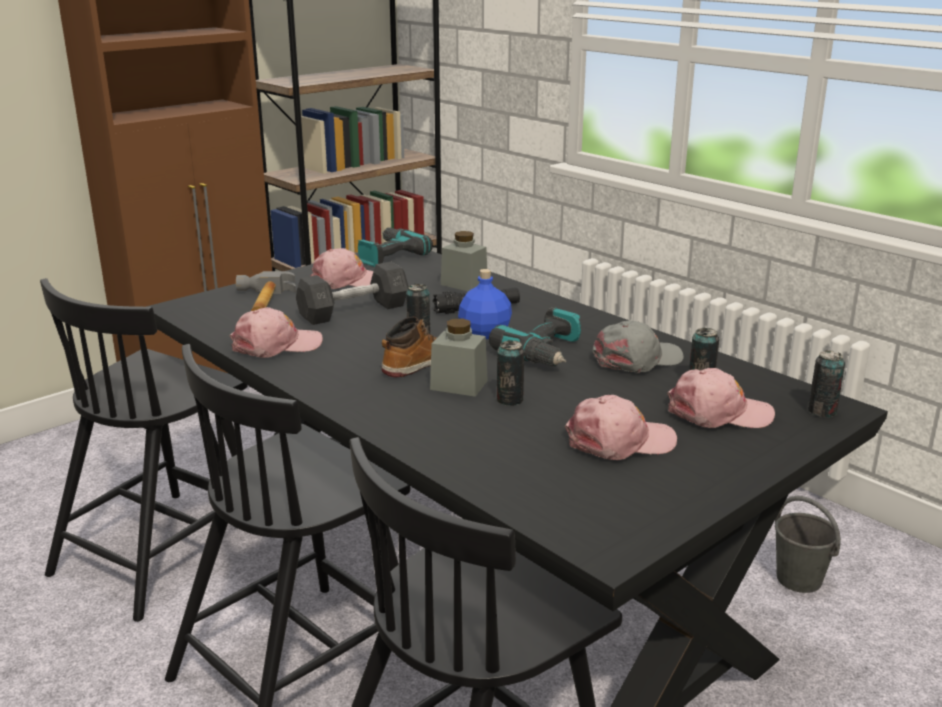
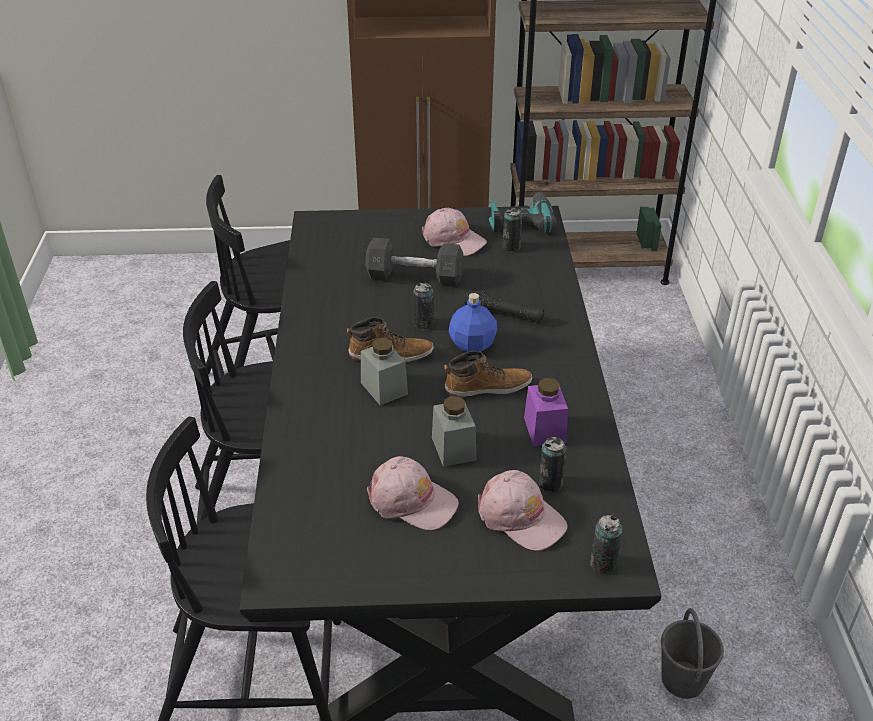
camera: 40 degrees right, 15 degrees up
pink cap [230,307,323,358] -> none
hammer [236,271,296,311] -> none
grey jar [441,231,487,291] -> grey jar moved to [432,396,476,467]
power drill [489,307,581,367] -> boot [444,351,532,397]
can [497,340,524,406] -> can moved to [503,208,522,252]
grey cap [592,320,684,373] -> purple jar [524,378,568,446]

